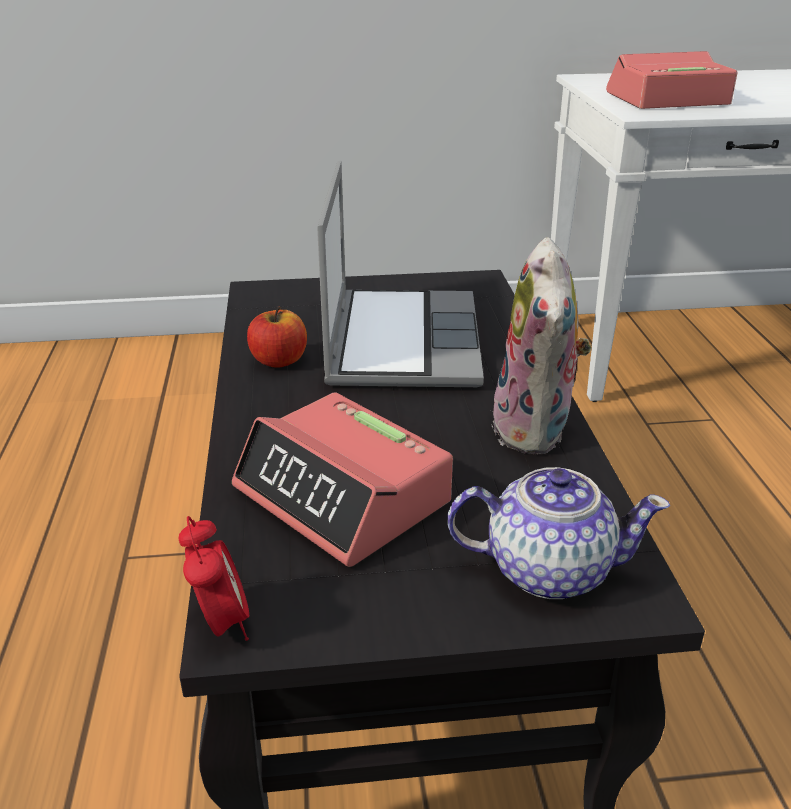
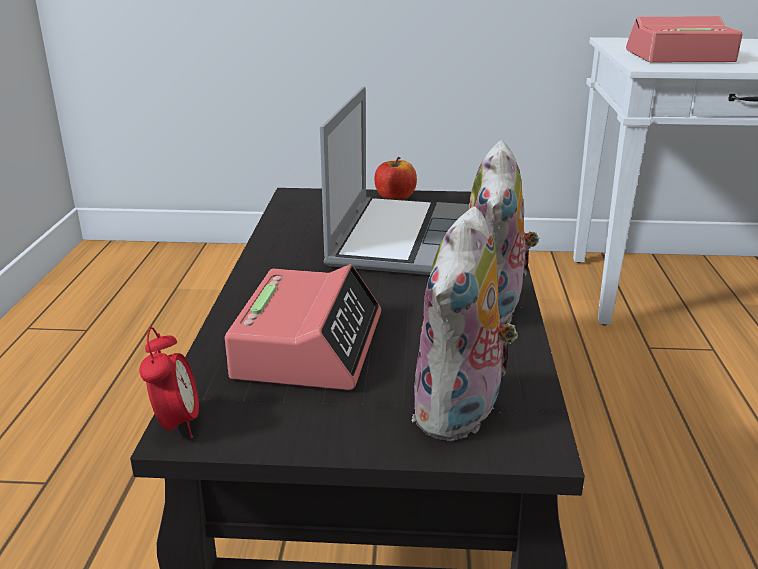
camera: 10 degrees right, 5 degrees down
alarm clock [232,392,453,567] -> alarm clock turned 135 degrees counterclockwise [225,264,381,390]
apple [247,306,307,368] -> apple moved to [374,157,417,200]
teapot [447,467,670,599] -> plush toy [411,206,518,441]

